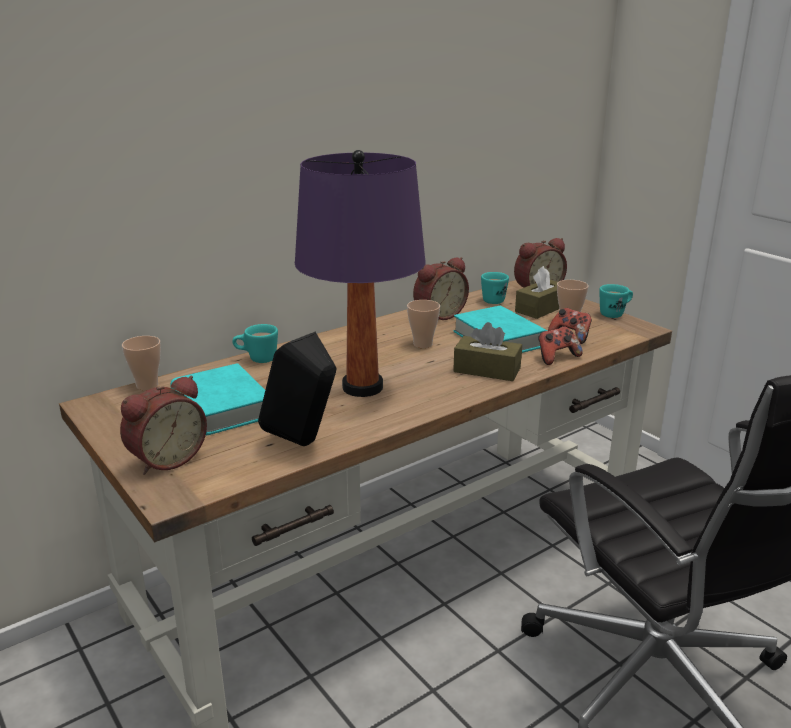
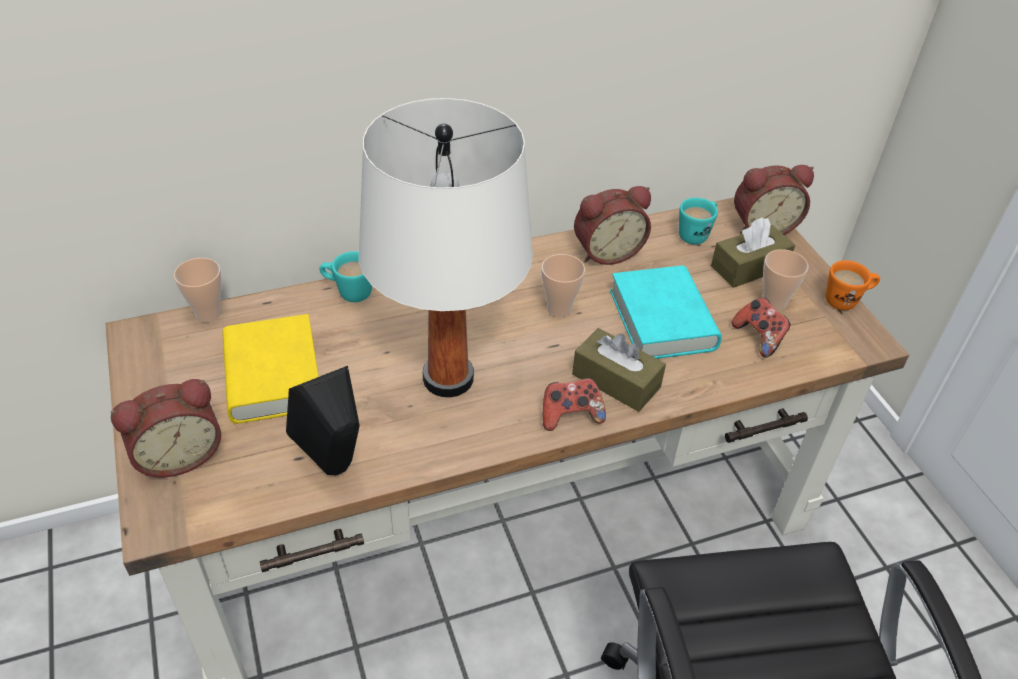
camera: 15 degrees right, 20 degrees up
turquoise book [170,363,265,435] -> yellow book [222,314,319,424]
purple table lamp [295,150,425,397] -> white table lamp [359,98,533,397]
game controller [538,327,583,365] -> game controller moved to [543,378,606,431]
turquoise mug [599,284,633,318] -> orange mug [825,260,880,310]

